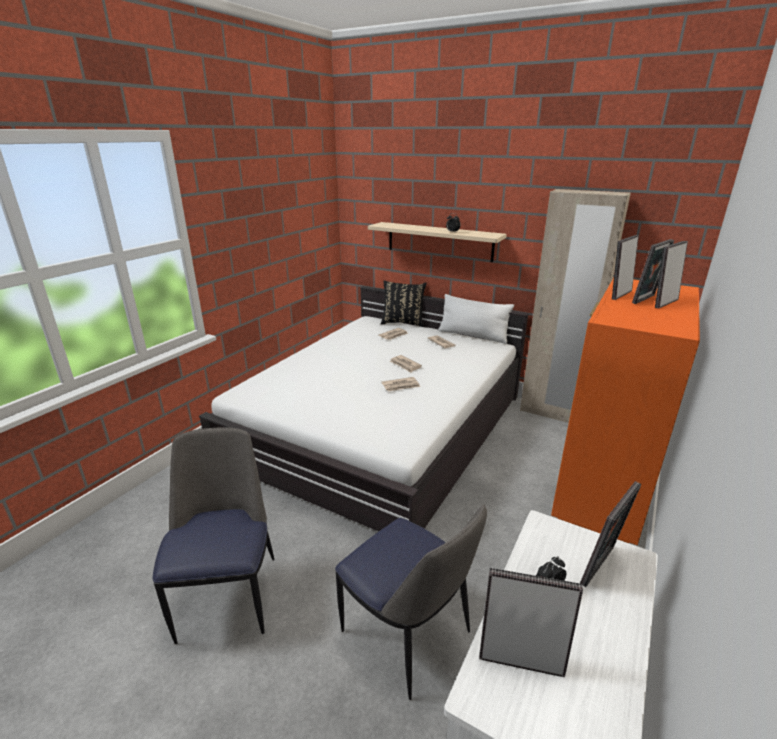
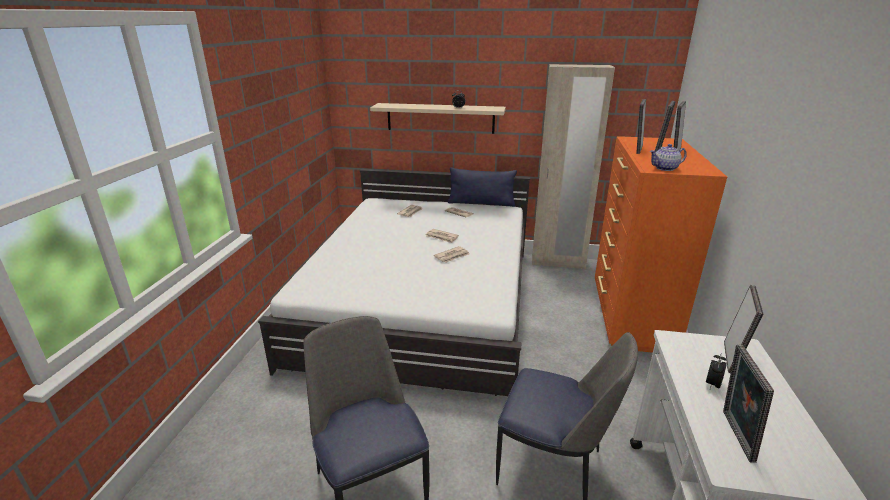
camera: 20 degrees left, 0 degrees up
black pillow [381,281,427,327] -> none
white pillow [438,294,514,344] -> blue pillow [448,167,517,207]
picture frame [479,568,583,677] -> picture frame turned 75 degrees counterclockwise [723,344,774,463]
none -> teapot [650,144,687,171]

